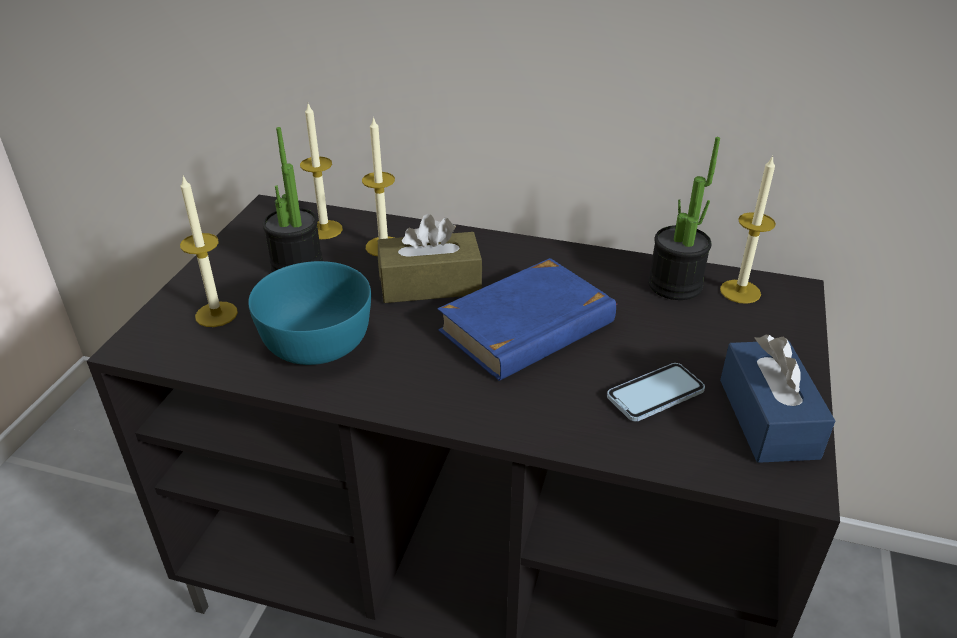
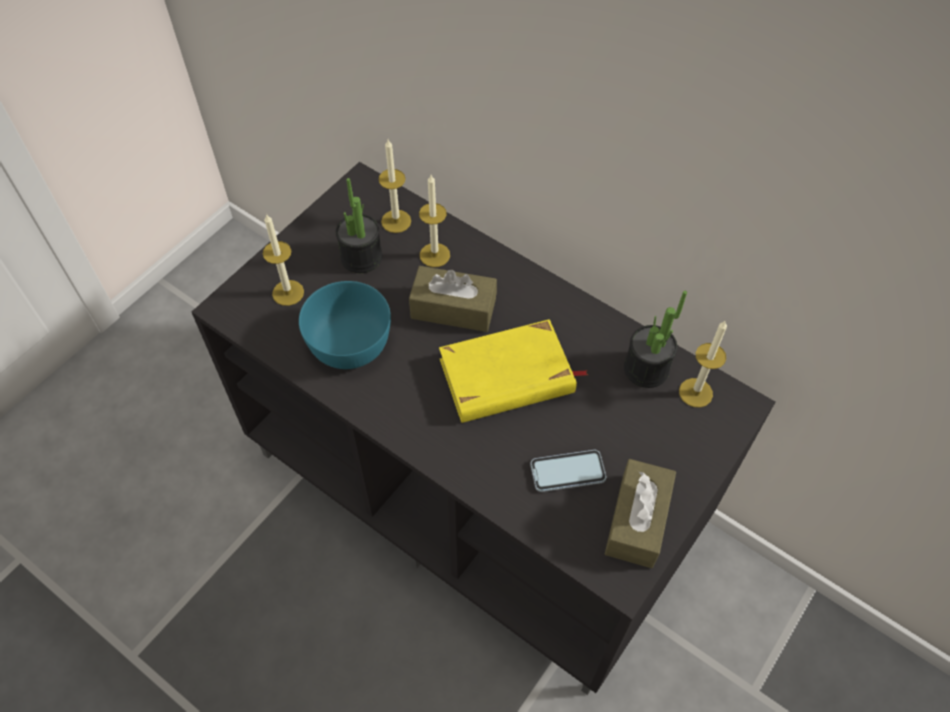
camera: 20 degrees right, 20 degrees up
blue book [437,258,617,381] -> yellow book [439,319,588,423]
blue tissue box [720,335,835,463] -> brown tissue box [605,459,676,568]

